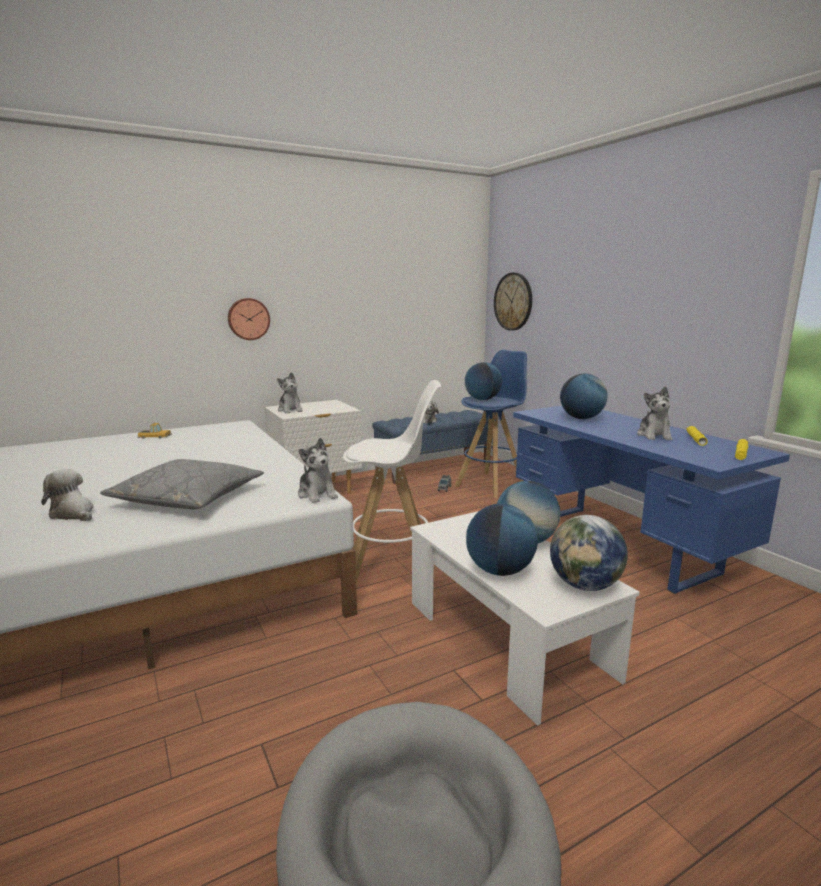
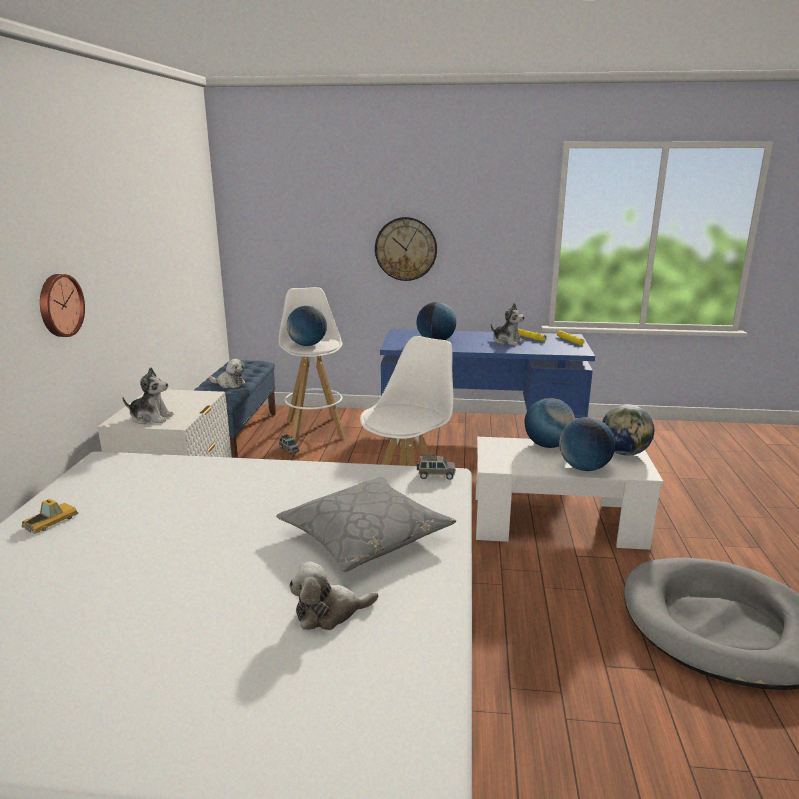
camera: 55 degrees left, 5 degrees up
plush toy [298,438,338,503] -> grey toy car [417,455,455,480]
blue stool [455,350,527,498] -> white stool [279,287,346,443]
wall clock [494,273,532,331] -> wall clock moved to [375,217,437,281]

